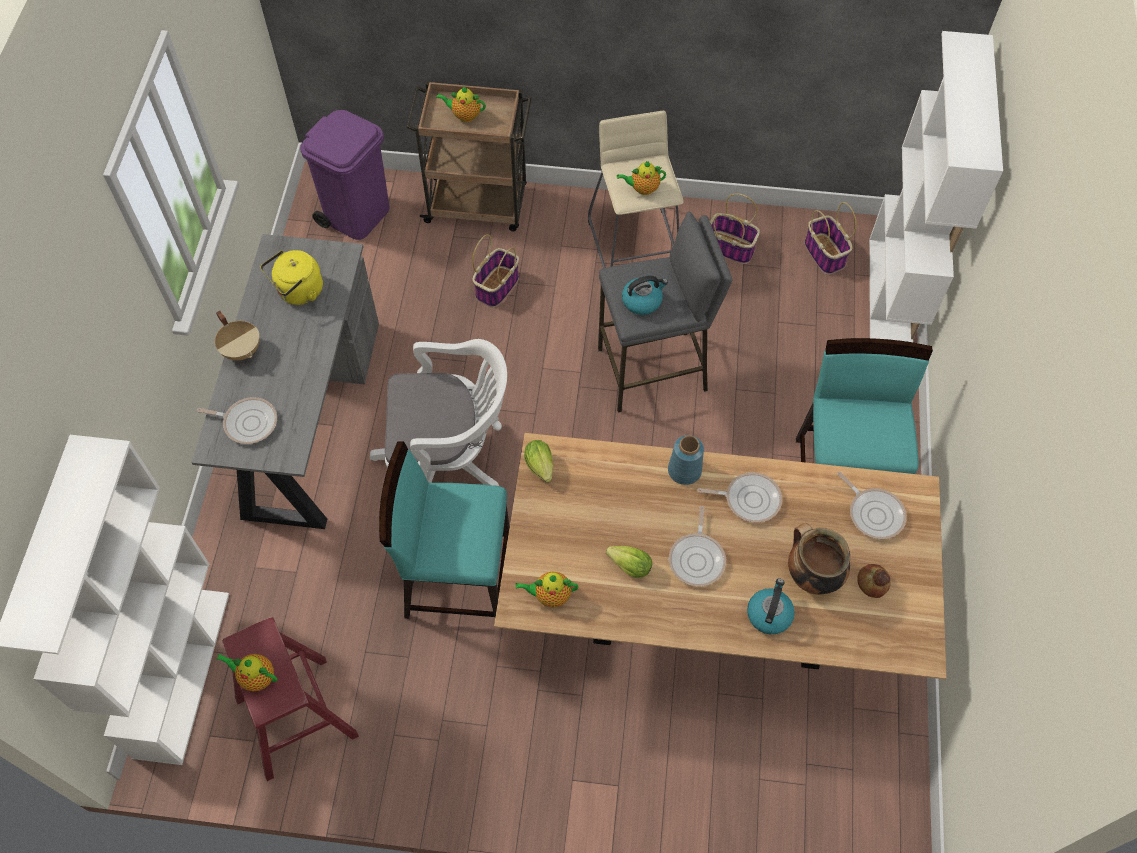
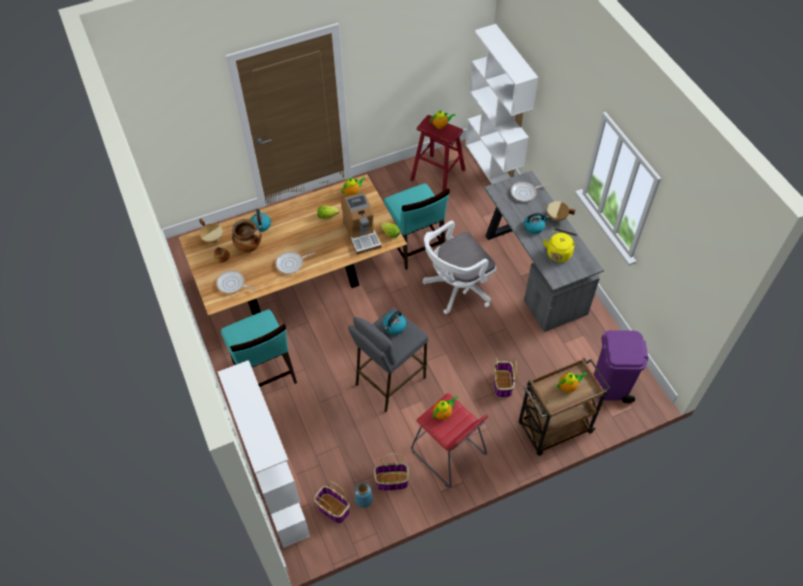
camera: 150 degrees right, 5 degrees down
turquoise chair [379,441,509,619] -> turquoise chair turned 90 degrees clockwise [384,183,450,270]
beige stool [588,111,684,268] -> red stool [411,393,488,488]
blue vase [668,435,704,485] -> blue vase moved to [355,483,373,508]
frying pan [669,506,726,587] -> none
none -> beige cooking pot [199,219,222,243]
none -> coffee machine [341,192,381,255]
none -> kettle [524,213,549,234]

